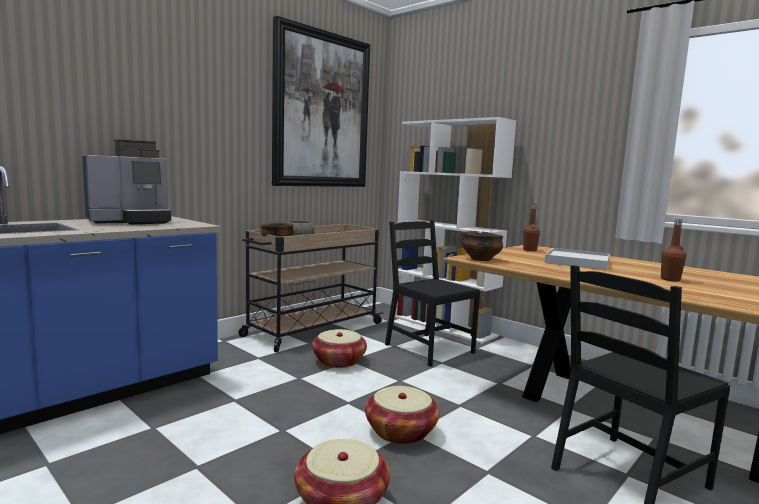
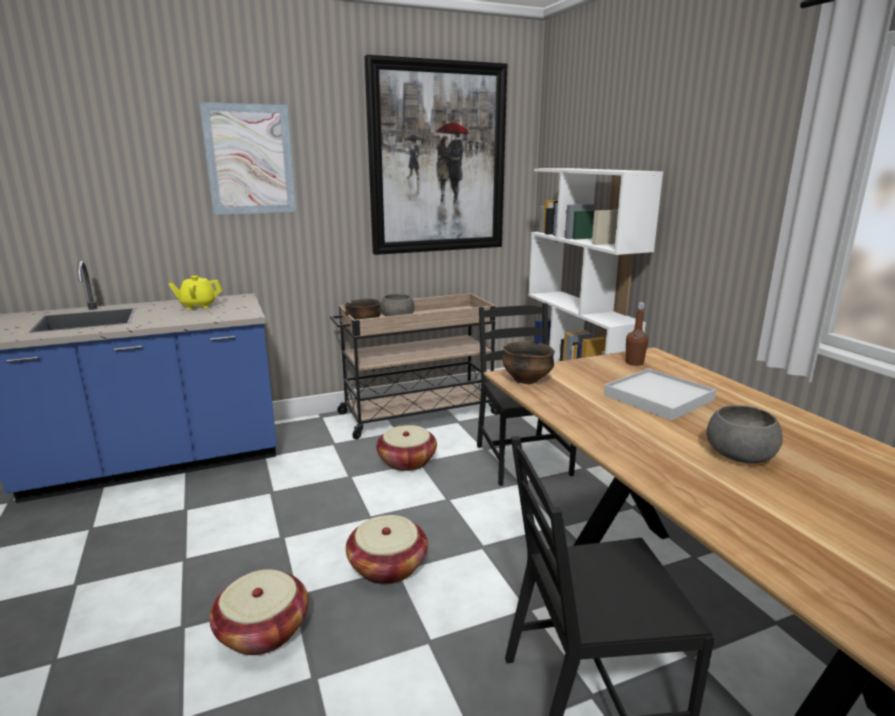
camera: 25 degrees right, 10 degrees up
coffee machine [82,139,171,224] -> yellow teapot [168,276,222,309]
brown bottle [661,219,686,281] -> grey bowl [706,405,783,463]
none -> picture [199,102,296,215]

